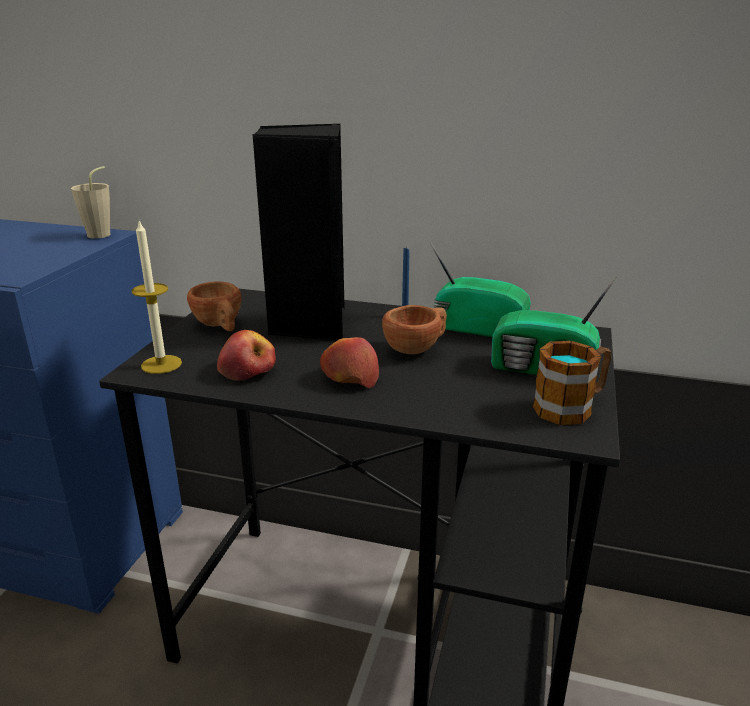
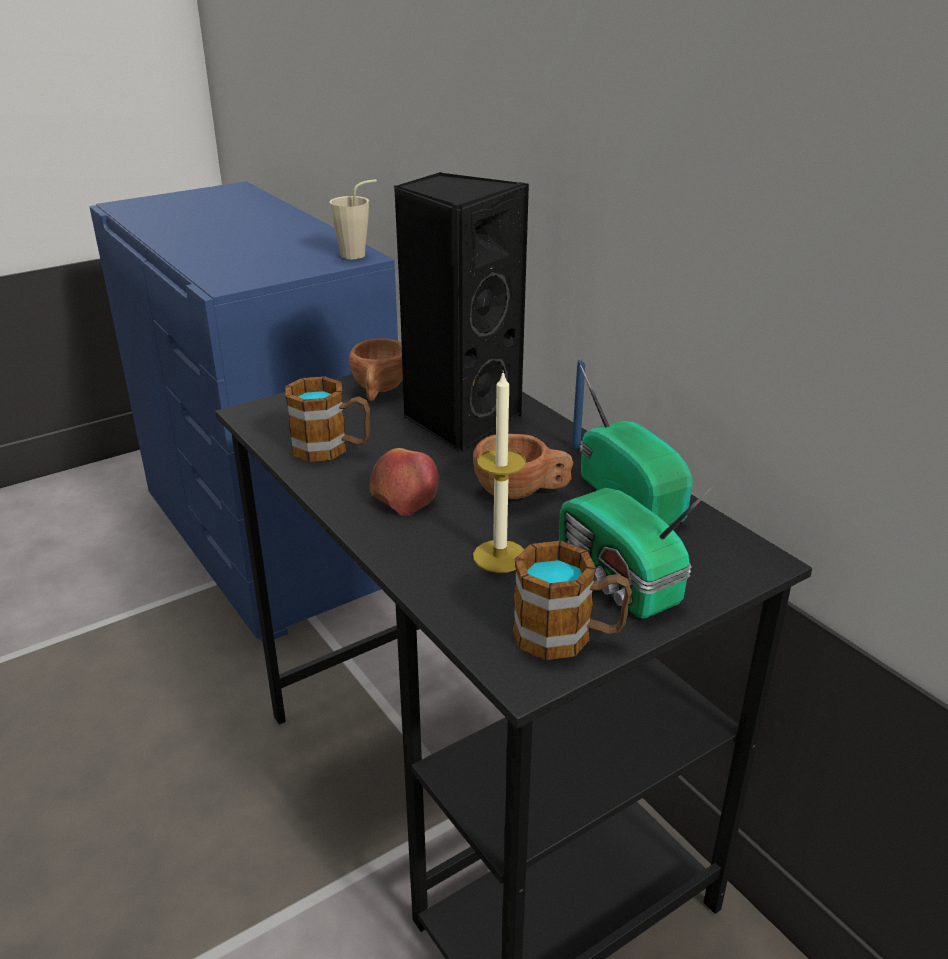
camera: 40 degrees right, 5 degrees up
candle [131,221,182,374] -> candle moved to [473,371,526,573]
apple [217,330,276,381] -> mug [285,376,370,462]

